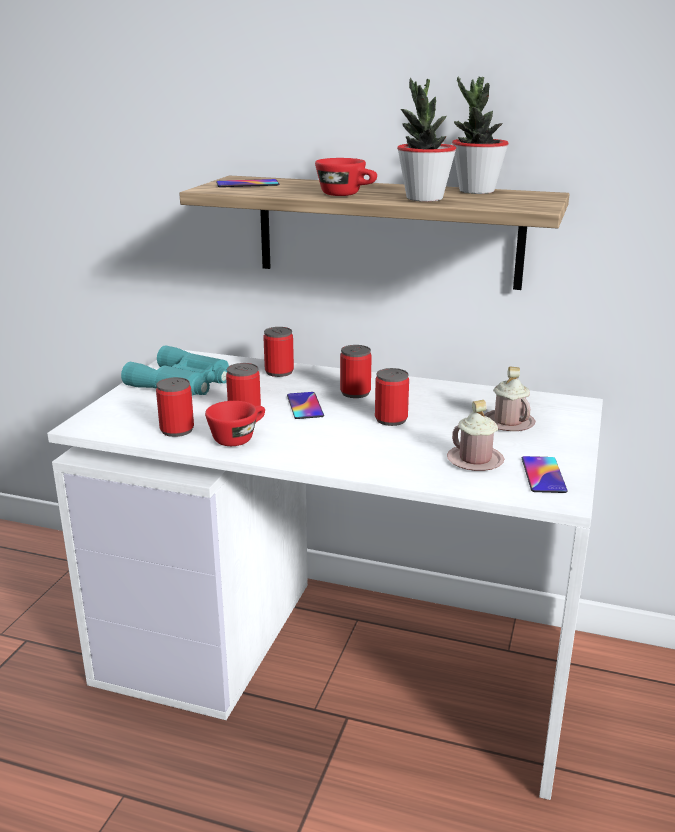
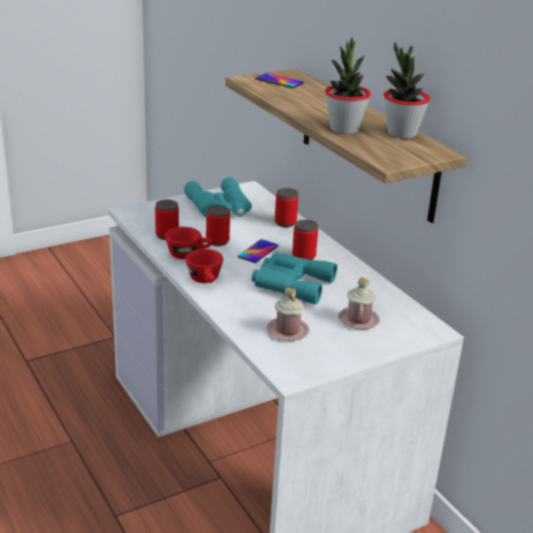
camera: 40 degrees right, 5 degrees up
red cup [315,158,377,196] -> red cup moved to [186,249,223,283]
can [375,368,409,426] -> turquoise binoculars [252,252,337,304]
phone [522,456,567,493] -> none

